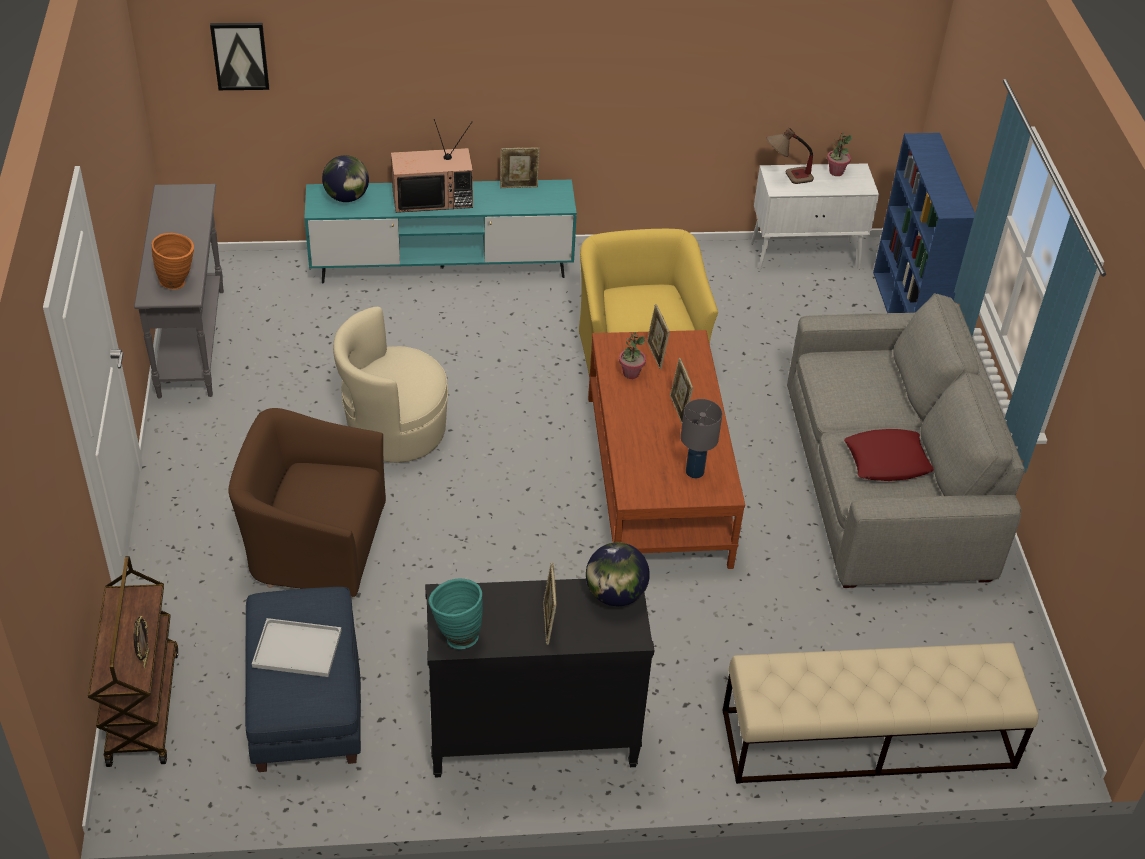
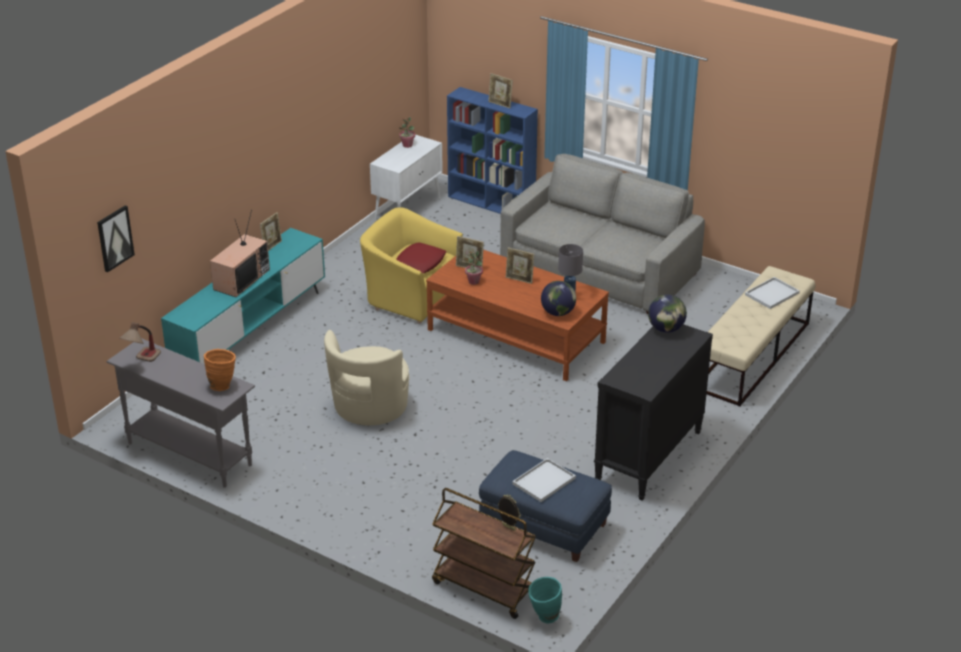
camera: 50 degrees left, 10 degrees down
brown armchair [228,408,386,598] -> none
globe [322,155,369,202] -> globe moved to [541,281,576,316]
turquoise vase [428,579,483,649] -> turquoise vase moved to [528,577,562,623]
picture frame [543,563,557,645] -> picture frame moved to [488,73,513,108]
table lamp [766,128,814,184] -> table lamp moved to [119,322,161,362]
red pillow [844,429,934,481] -> red pillow moved to [396,243,446,274]
none -> white tray [745,277,800,309]

